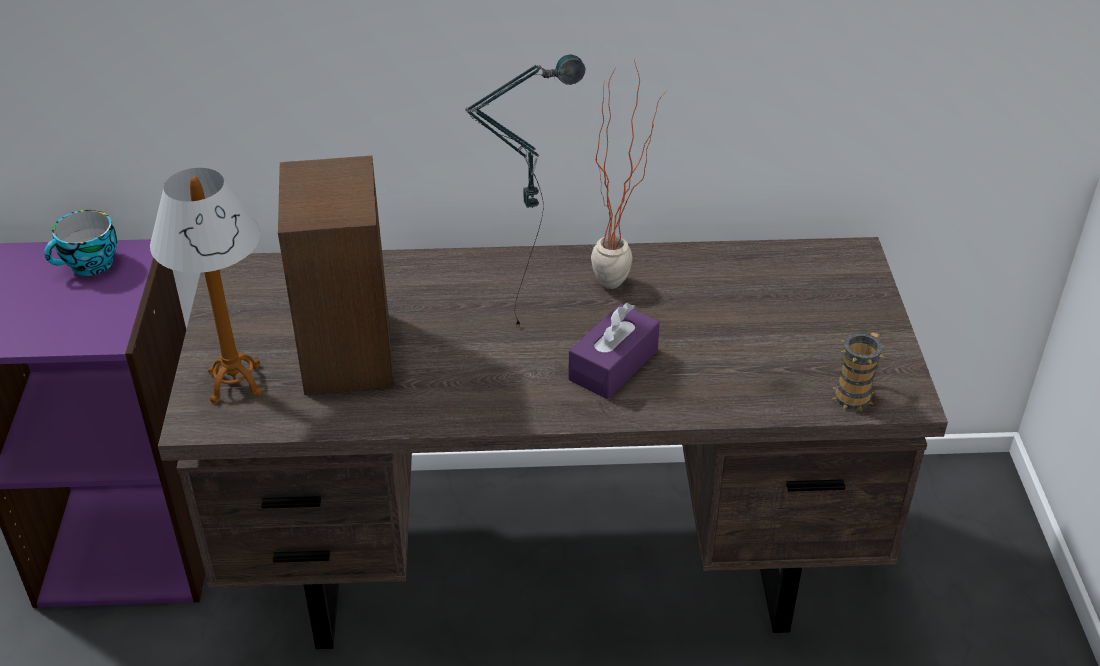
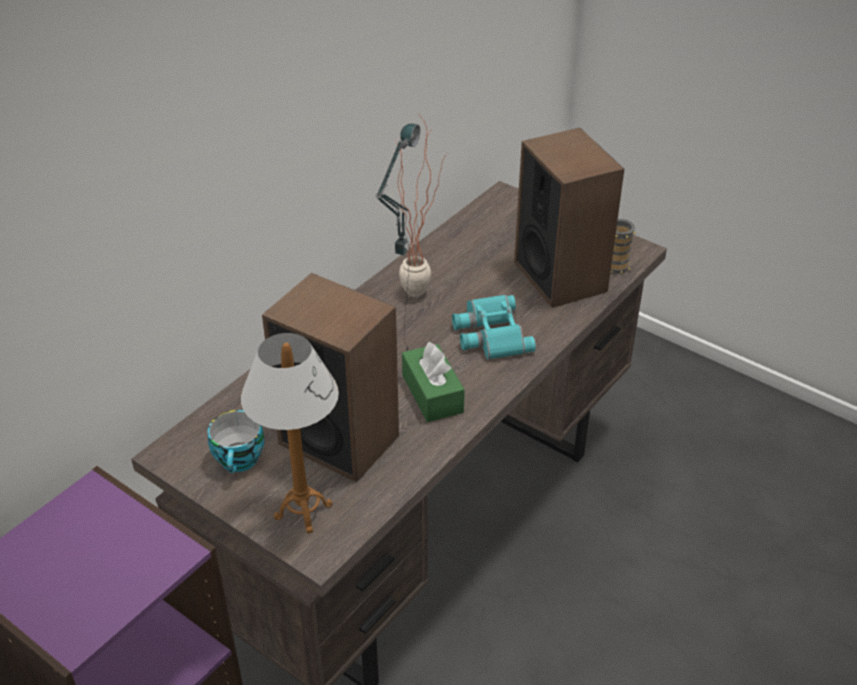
camera: 50 degrees left, 0 degrees up
cup [44,210,117,276] -> cup moved to [208,410,264,473]
purple tissue box [568,303,660,399] -> turquoise binoculars [452,295,536,360]
none -> green tissue box [402,342,465,422]
none -> speaker [514,128,624,308]

